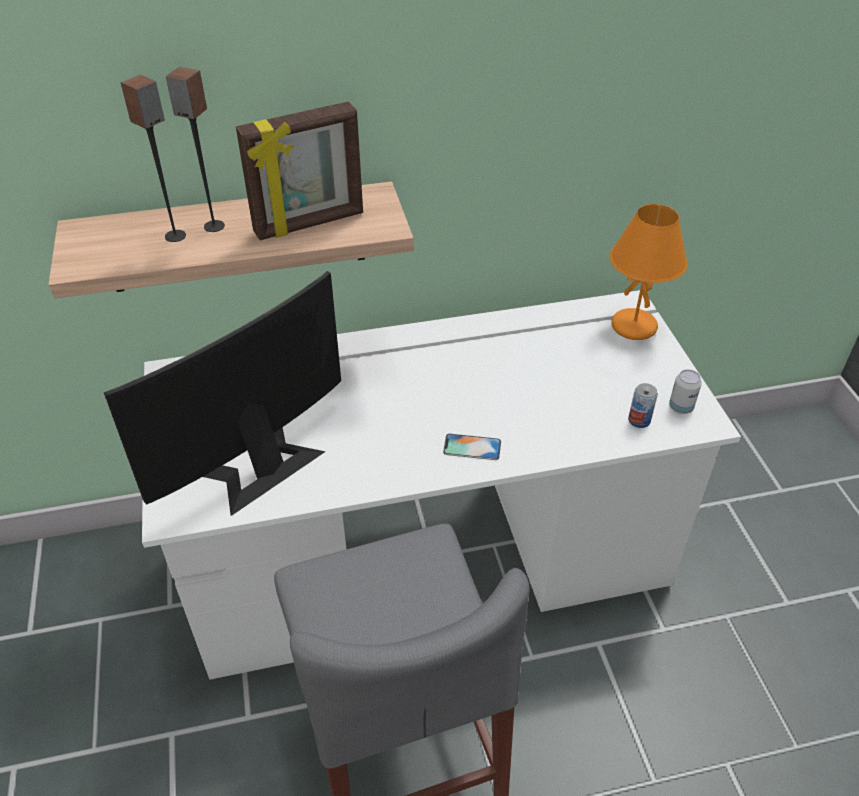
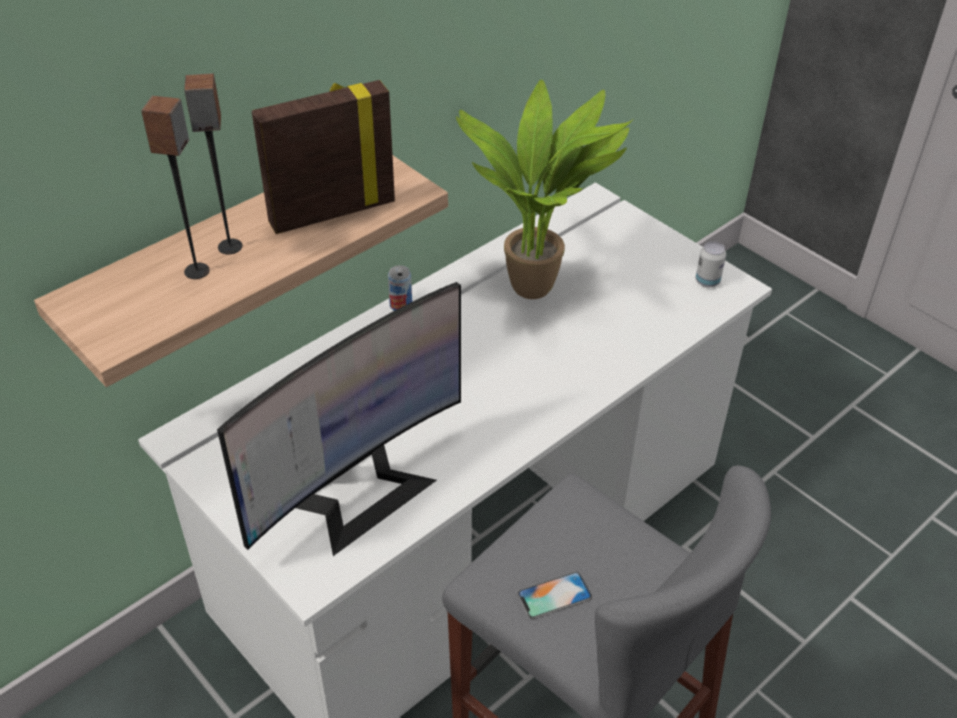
camera: 30 degrees left, 0 degrees up
monitor [104,271,341,516] -> monitor turned 150 degrees counterclockwise [217,282,461,556]
picture frame [236,102,363,240] -> picture frame turned 150 degrees counterclockwise [252,80,395,234]
phone [443,434,501,460] -> phone moved to [517,572,592,619]
orange table lamp [610,204,688,340] -> none
can [628,383,658,428] -> can moved to [388,265,412,311]
none -> potted plant [456,80,632,299]

